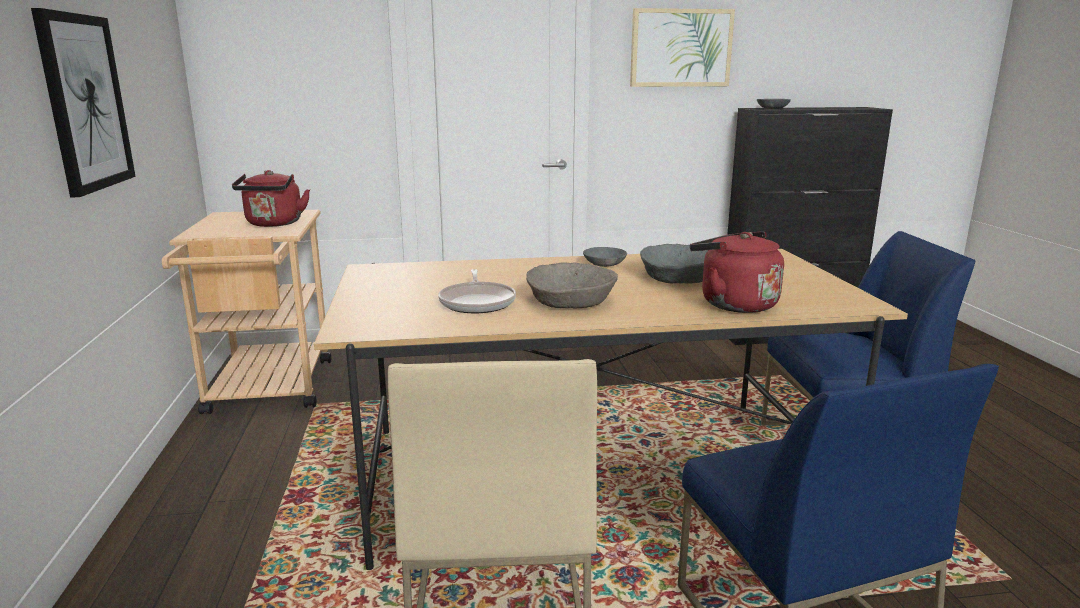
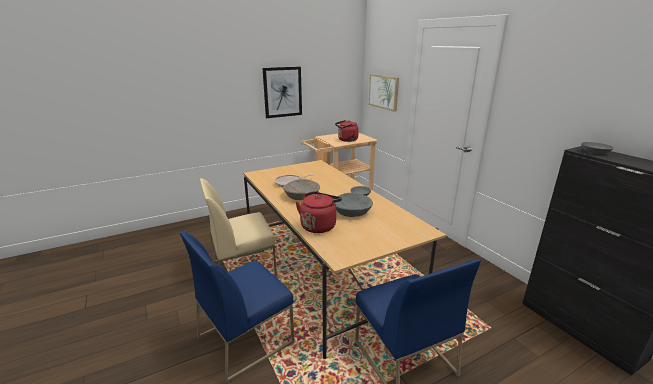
camera: 70 degrees right, 5 degrees up
picture [630,8,735,87] -> picture moved to [369,74,399,112]

